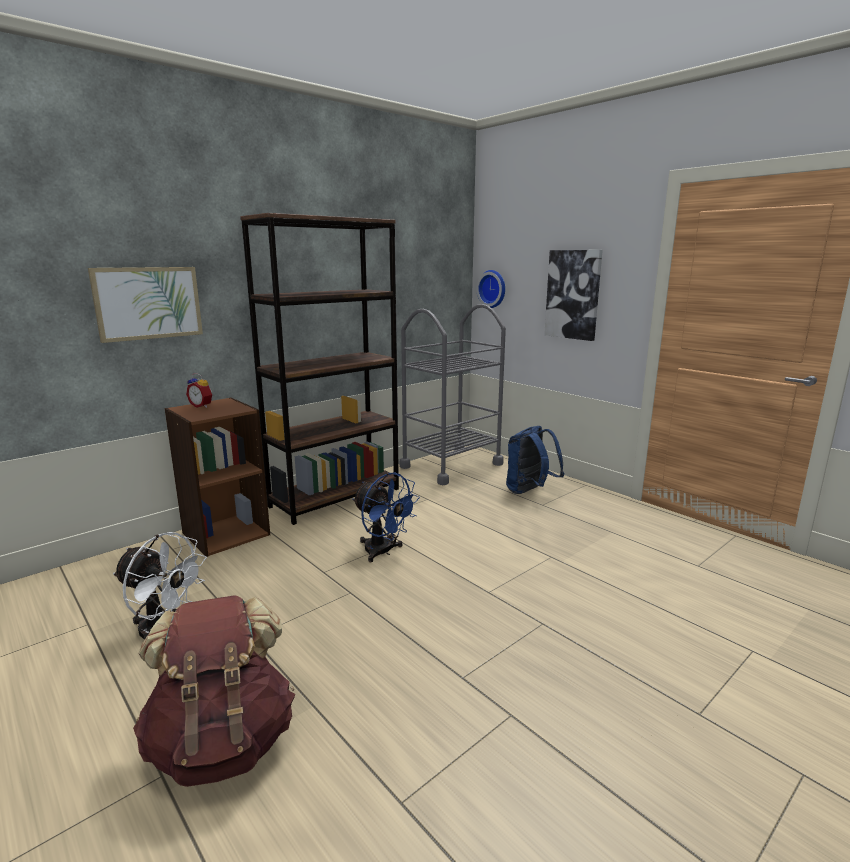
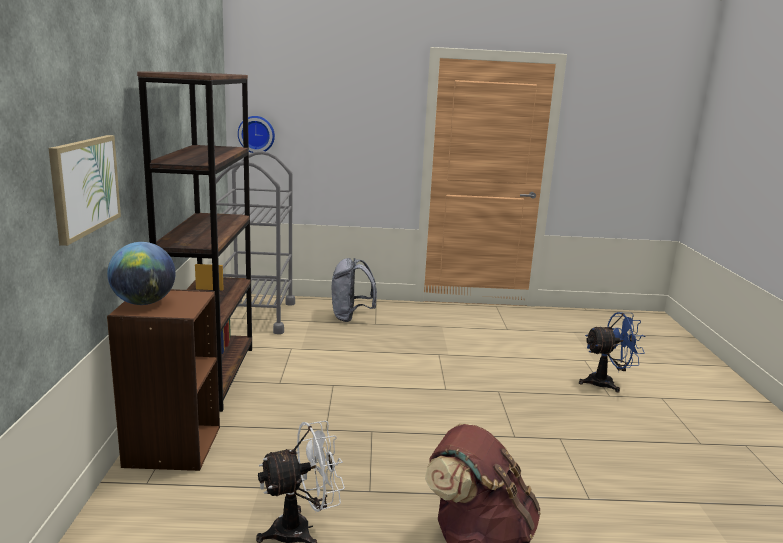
camera: 50 degrees left, 0 degrees up
alarm clock [186,373,212,408] -> globe [107,242,176,305]
blue fan [352,473,420,562] -> blue fan moved to [579,312,646,393]
blue backpack [506,426,564,494] -> grey backpack [332,258,377,322]
picture [544,250,603,341] -> none

